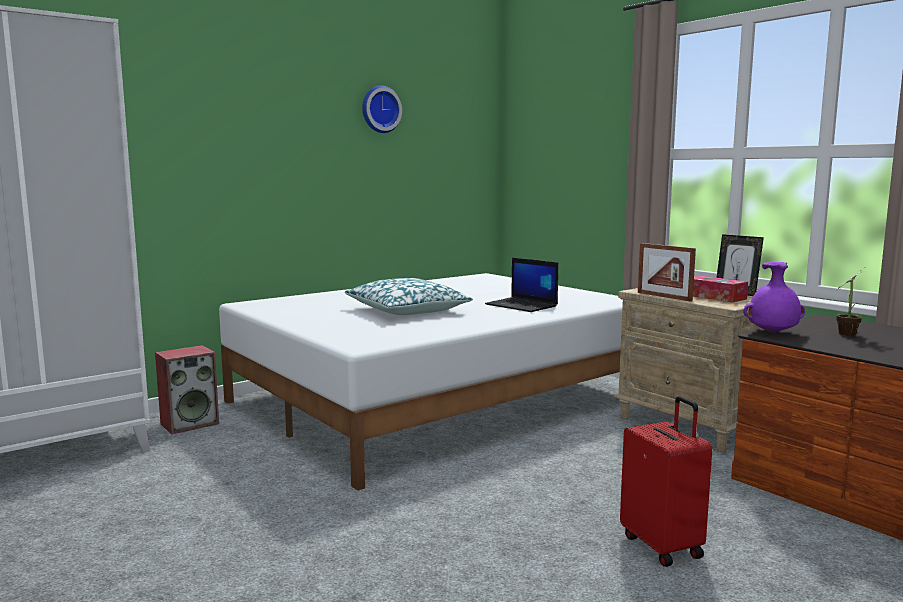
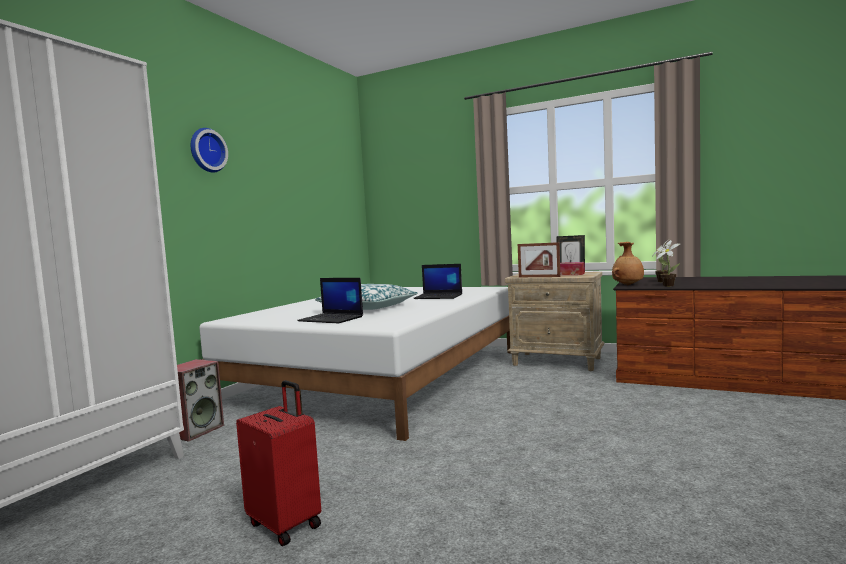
camera: 25 degrees left, 5 degrees down
wall clock [362,85,402,133] -> wall clock moved to [191,128,228,173]
red suitcase [620,396,712,567] -> red suitcase moved to [236,380,321,546]
purple vase [743,262,805,333] -> brown vase [612,242,644,285]
none -> laptop [297,278,363,323]
none -> potted plant [656,240,680,286]

